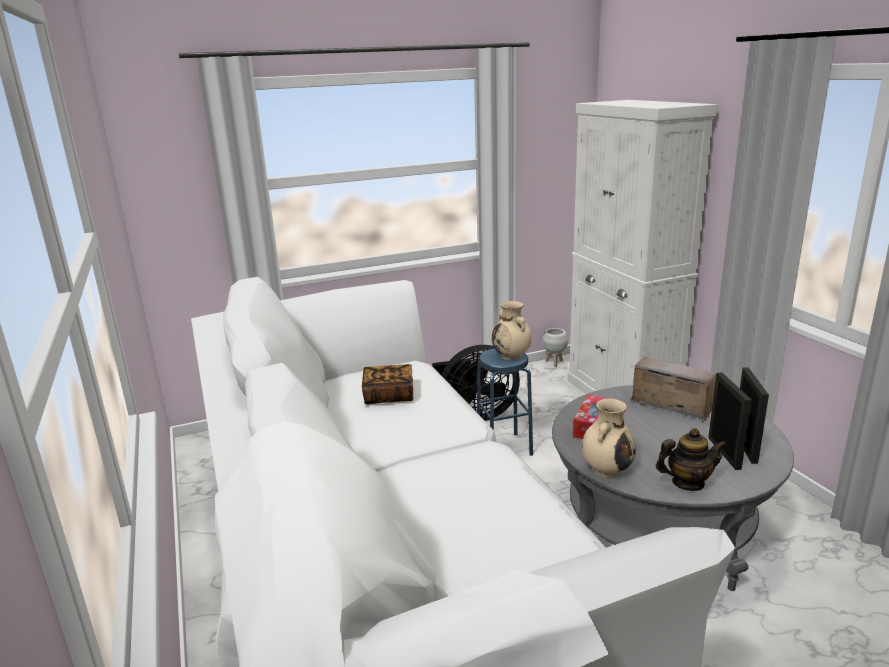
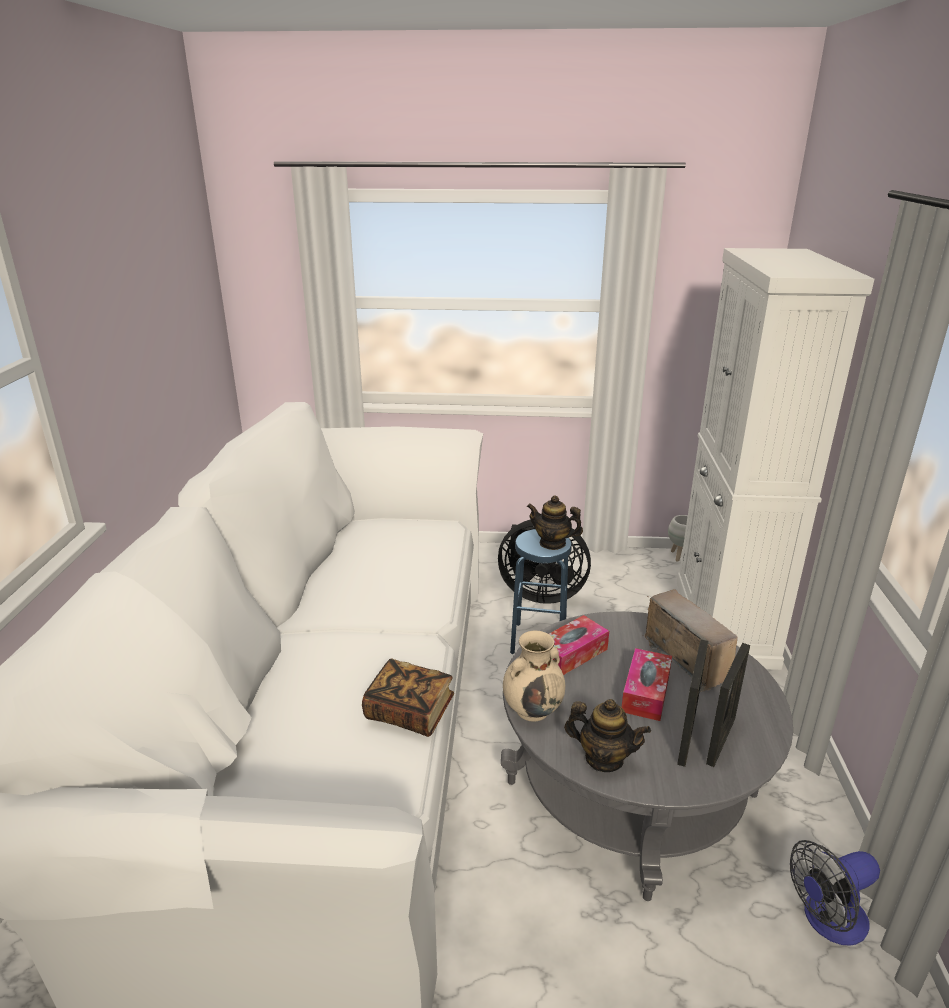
camera: 25 degrees right, 5 degrees up
book [362,364,413,404] -> book moved to [362,659,454,737]
beige vase [492,301,532,360] -> teapot [527,496,583,550]
none -> tissue box [622,648,672,721]
none -> fan [790,840,880,946]

